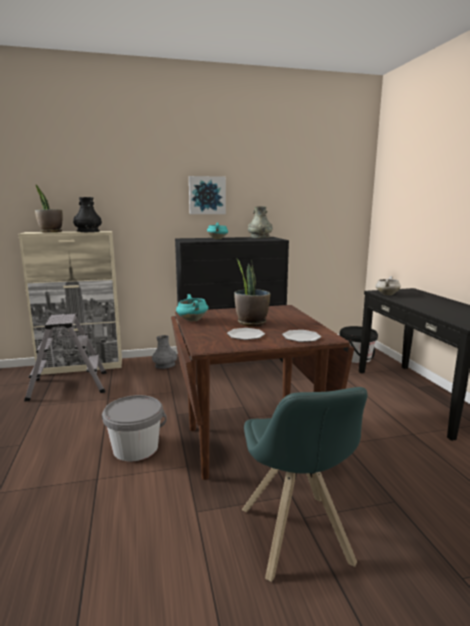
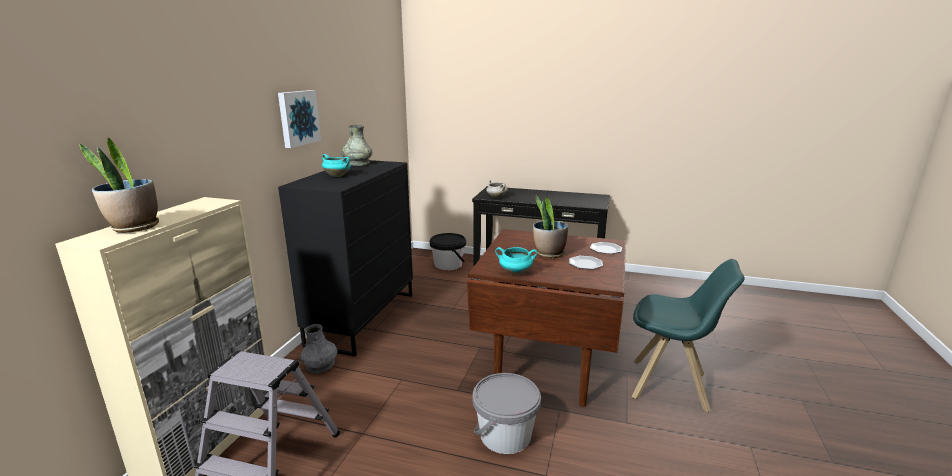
camera: 60 degrees left, 5 degrees up
black vase [73,197,102,232] -> none

